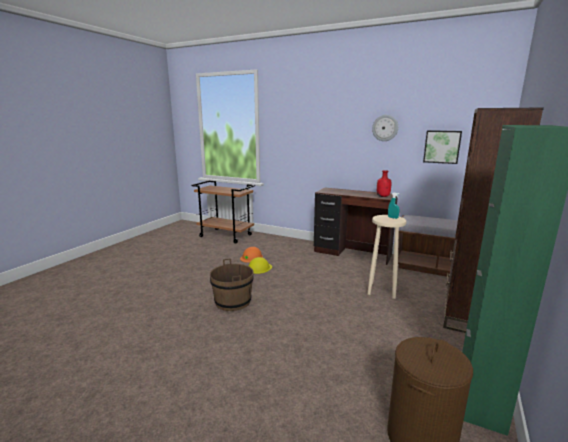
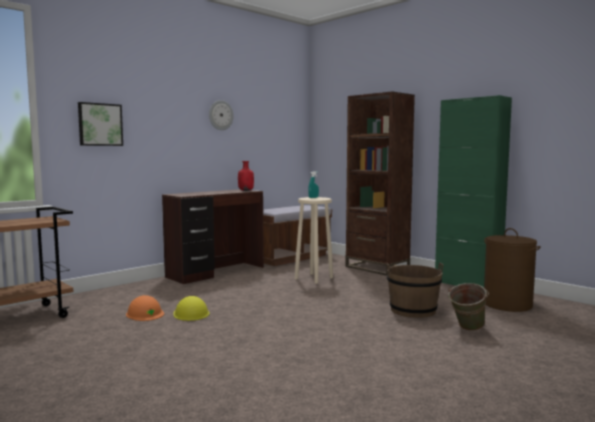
camera: 70 degrees left, 10 degrees down
brown bucket [210,258,254,311] -> brown bucket moved to [386,263,443,318]
picture [423,130,462,164] -> picture moved to [78,102,123,146]
none -> green bucket [448,283,489,331]

